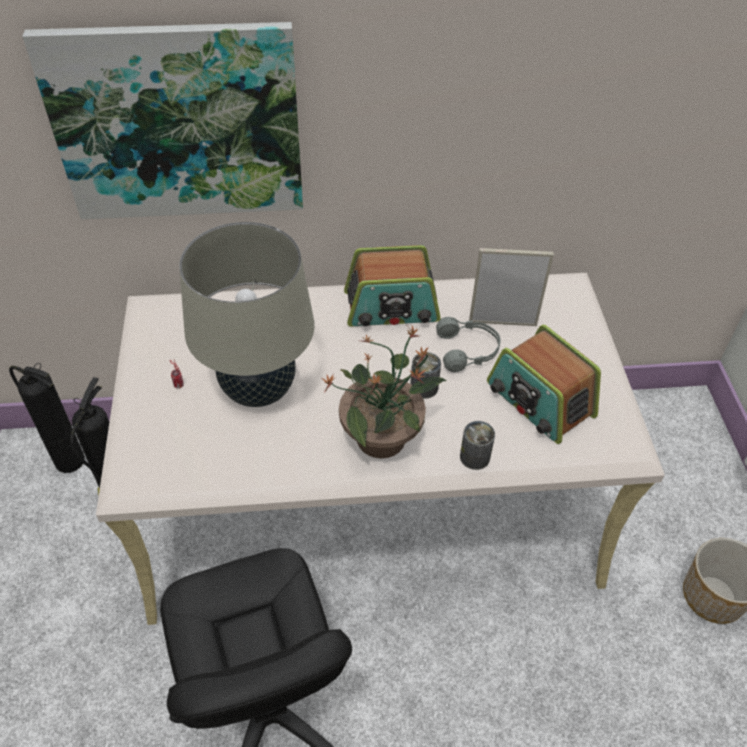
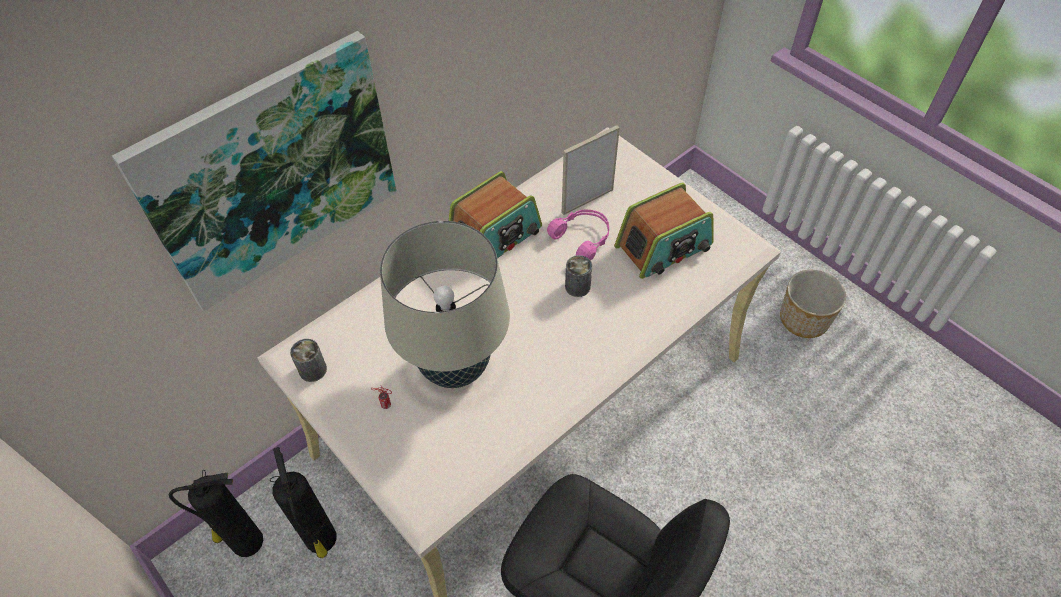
camera: 35 degrees left, 5 degrees up
potted plant [322,326,446,459] -> none
grey headphones [436,317,501,372] -> pink headphones [547,210,609,260]
can [460,421,495,470] -> can moved to [290,339,327,382]
radio [487,325,601,444] -> radio turned 45 degrees counterclockwise [614,183,714,279]

